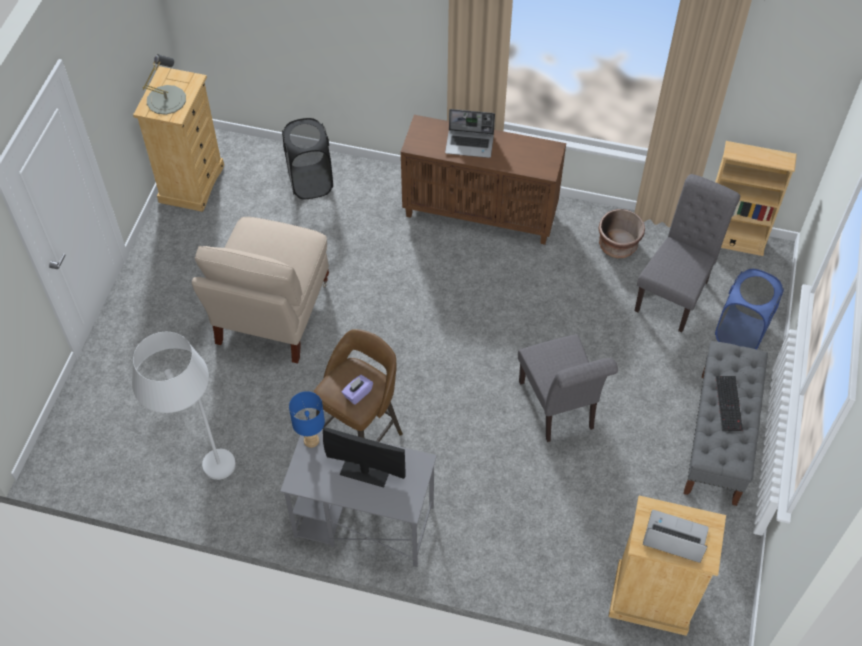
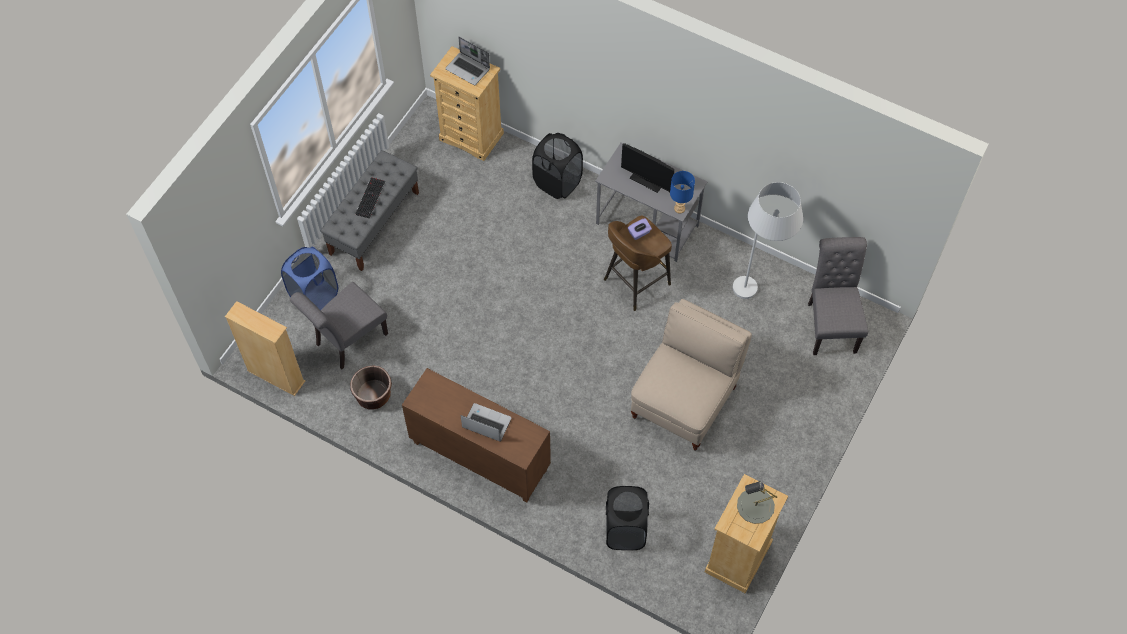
camera: 165 degrees left, 5 degrees up
grey chair [518,334,618,442] -> grey chair moved to [808,237,868,355]
none -> black laundry basket [532,133,583,199]

